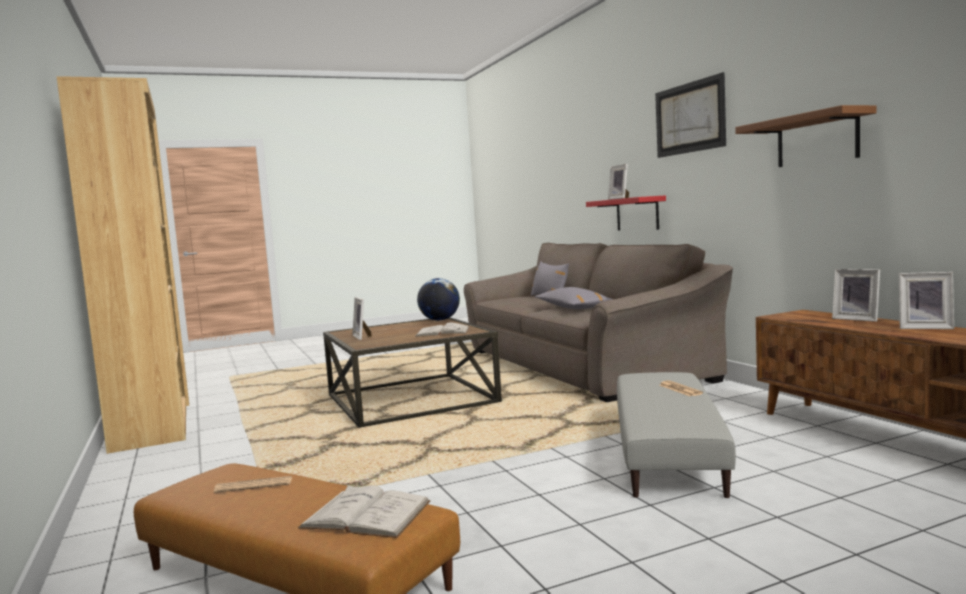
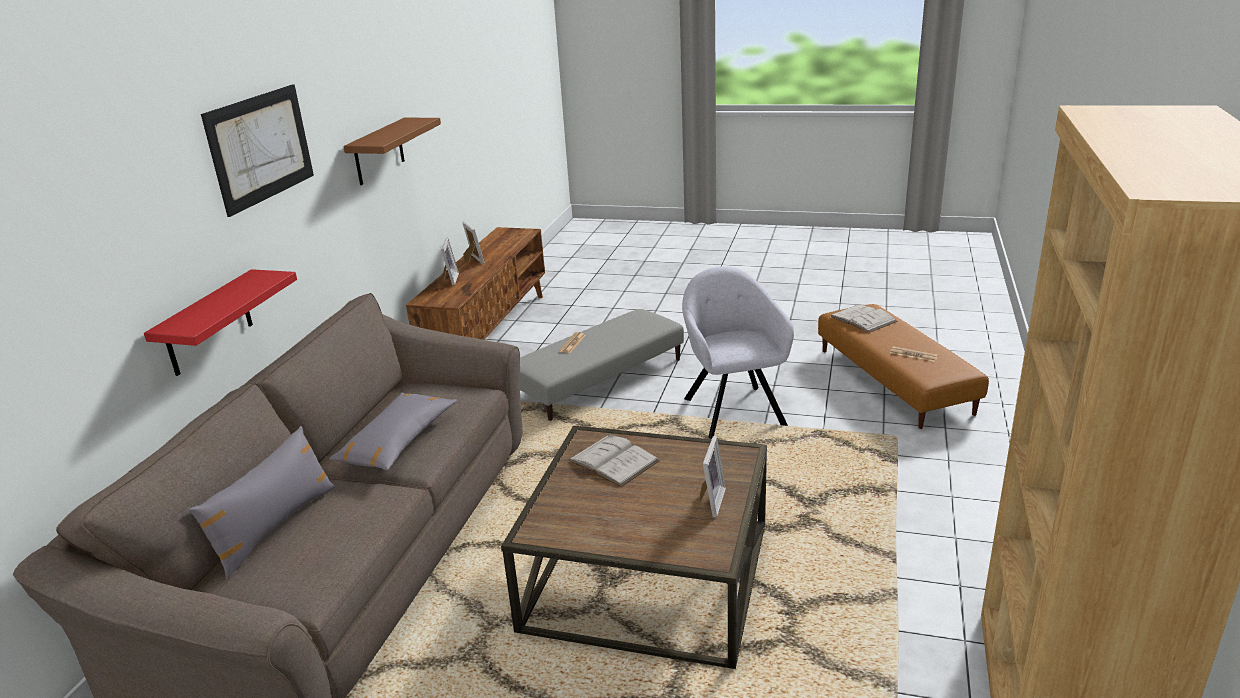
camera: 140 degrees left, 20 degrees up
globe [417,278,460,321] -> none
picture frame [608,164,629,200] -> none
none -> grey armchair [682,266,794,439]

